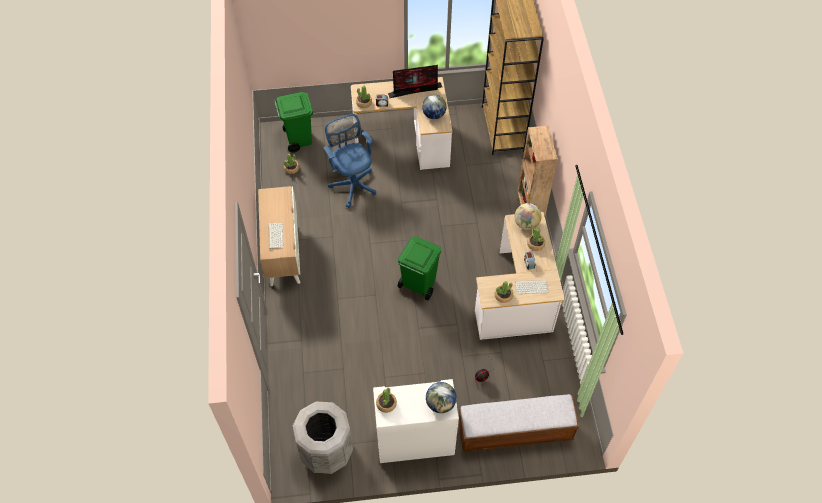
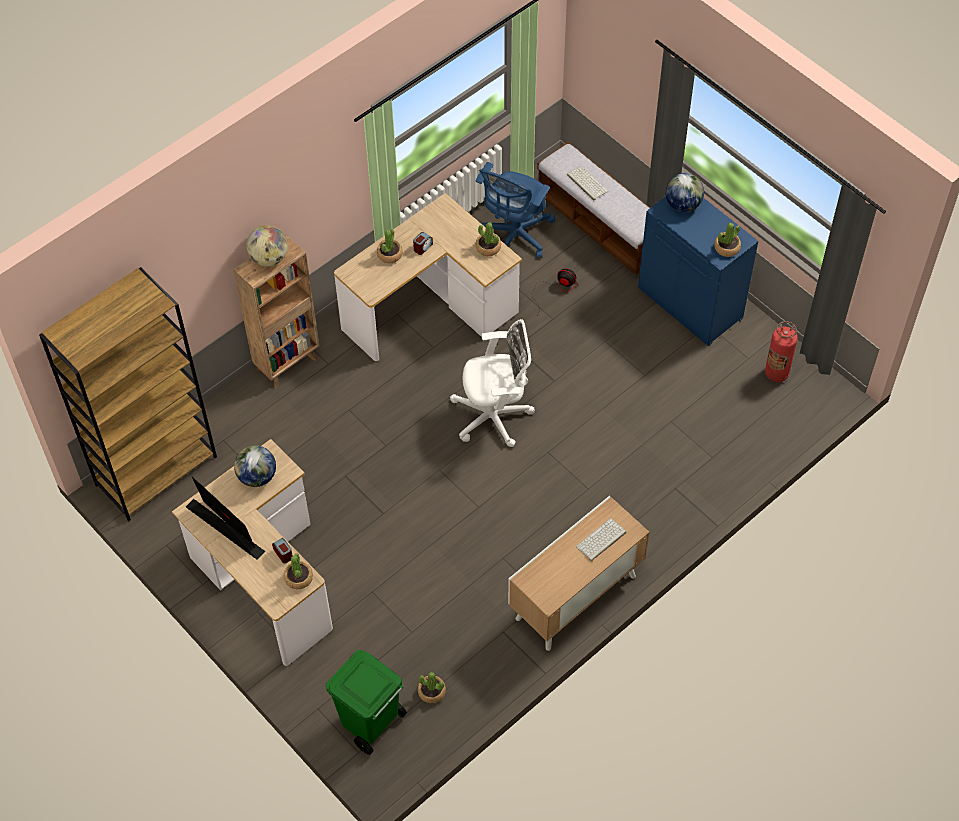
camera: 125 degrees left, 0 degrees up
grey trash can [293,402,353,474] -> fire extinguisher [765,321,798,382]
blue office chair [323,114,376,208] -> blue office chair moved to [476,162,555,258]
white cabinet [373,379,459,464] -> blue cabinet [638,197,758,346]
green trash can [398,236,442,301] -> white office chair [450,319,535,447]
globe [514,203,542,230] -> globe moved to [246,225,288,267]
keyboard [515,280,549,294] -> keyboard moved to [567,166,608,200]

